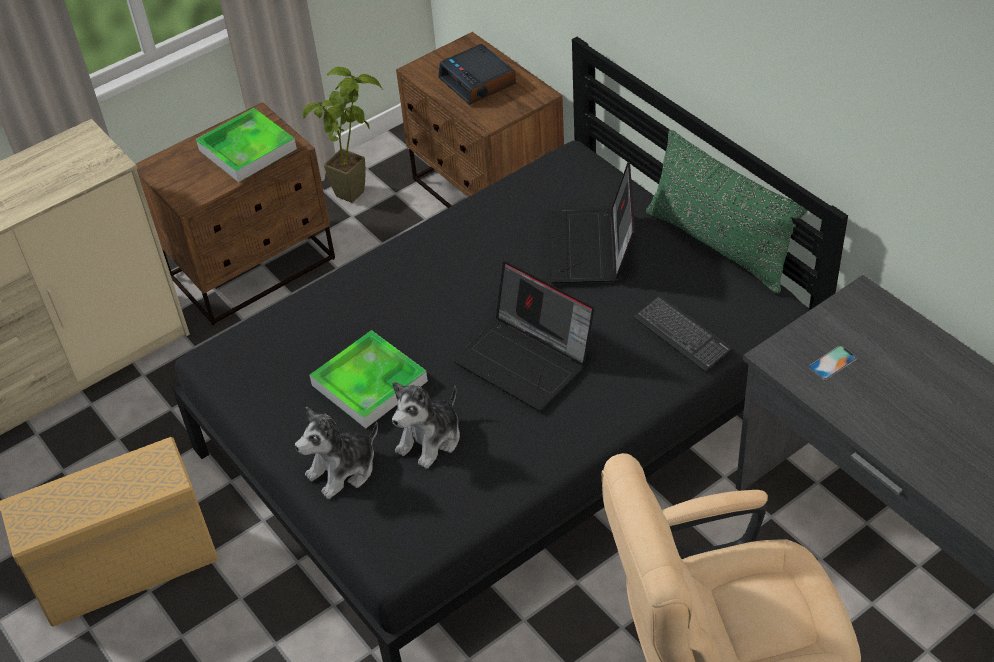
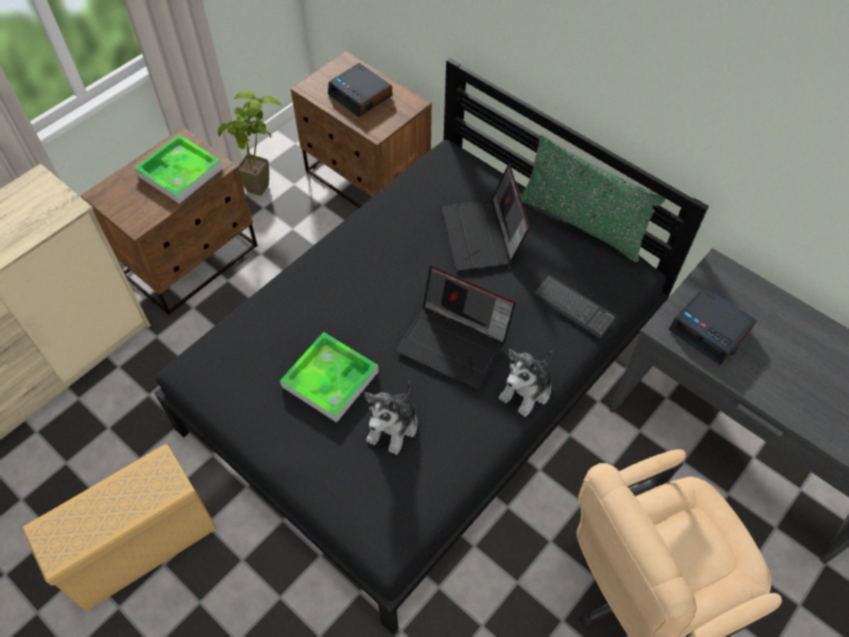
camera: 15 degrees left, 10 degrees up
plush toy [295,407,378,499] -> plush toy moved to [499,349,552,417]
phone [808,345,857,380] -> alarm clock [669,286,757,365]

